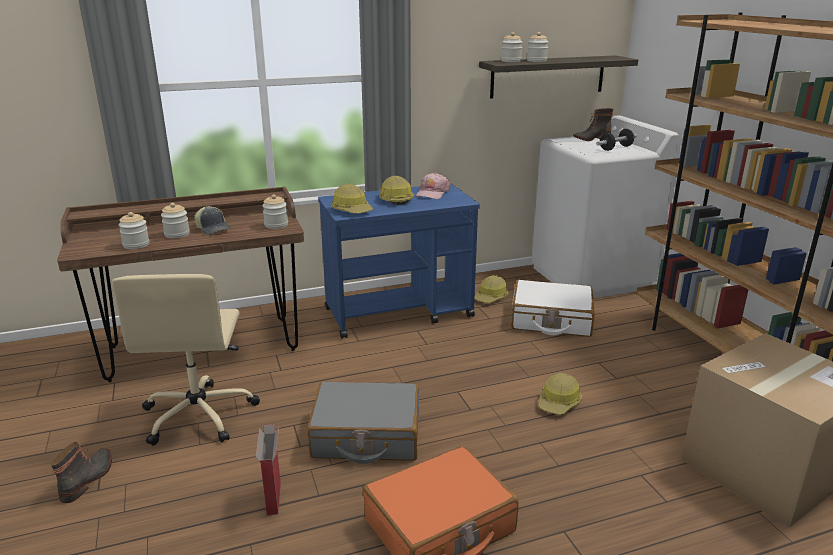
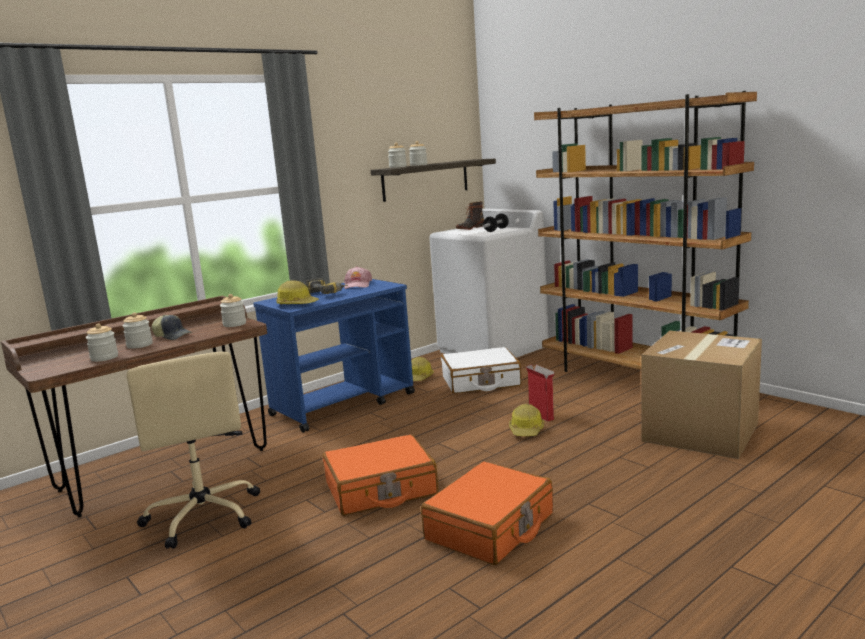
camera: 20 degrees left, 10 degrees down
boot [51,442,112,503] -> none
cardboard box [256,424,281,515] -> cardboard box moved to [526,365,555,421]
grey suitcase [307,381,419,464] -> orange suitcase [322,434,438,515]
hard hat [379,176,414,205] -> power drill [306,278,348,294]

